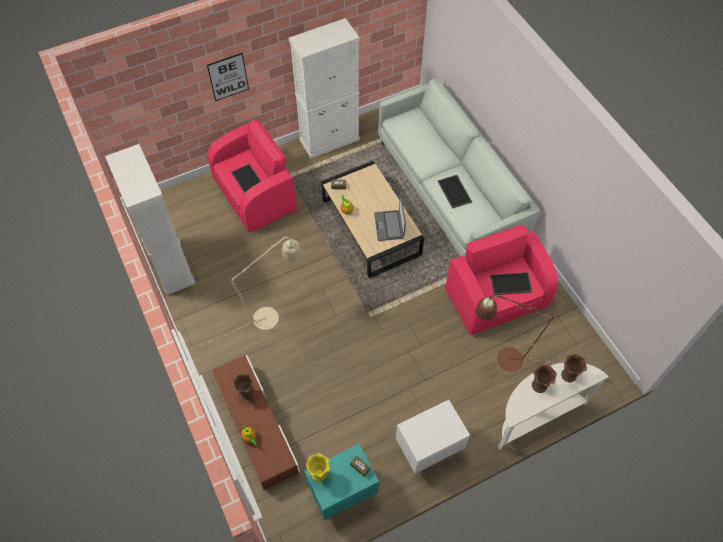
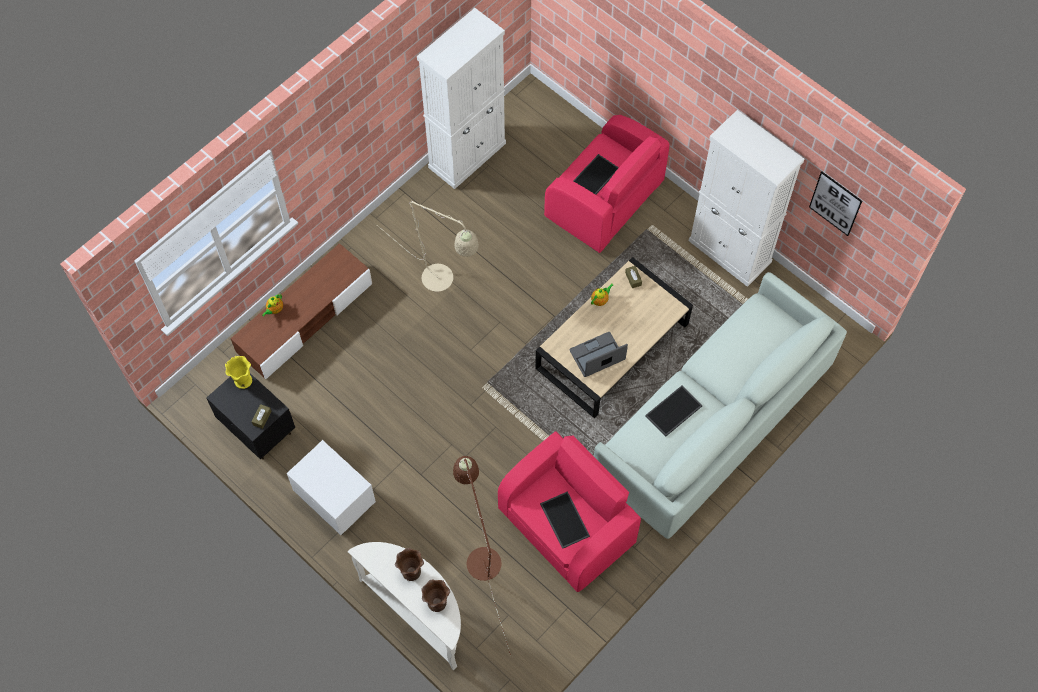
camera: 70 degrees right, 5 degrees up
picture [207,53,249,101] -> picture moved to [809,171,862,236]
brown vase [232,373,254,399] -> none
turquoise nightstand [304,444,379,520] -> black nightstand [207,373,295,460]

